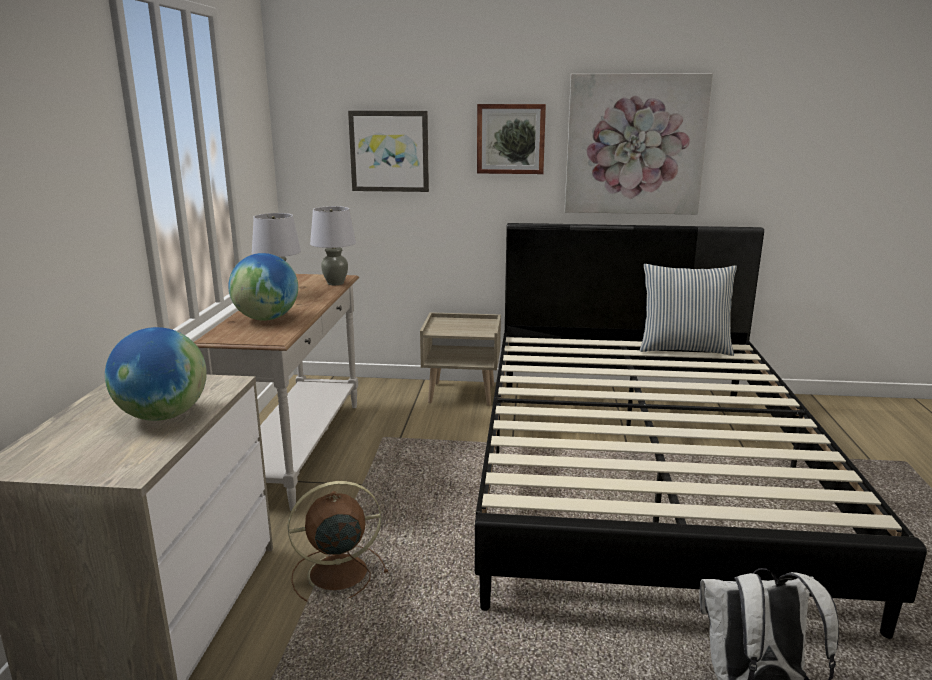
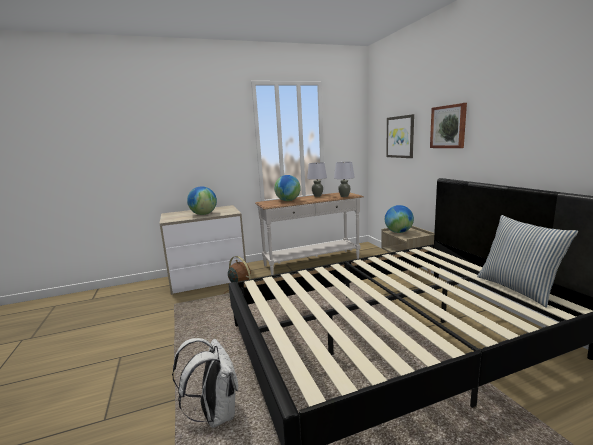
camera: 65 degrees right, 5 degrees down
picture [565,73,713,214] -> none
none -> globe [385,205,414,233]

